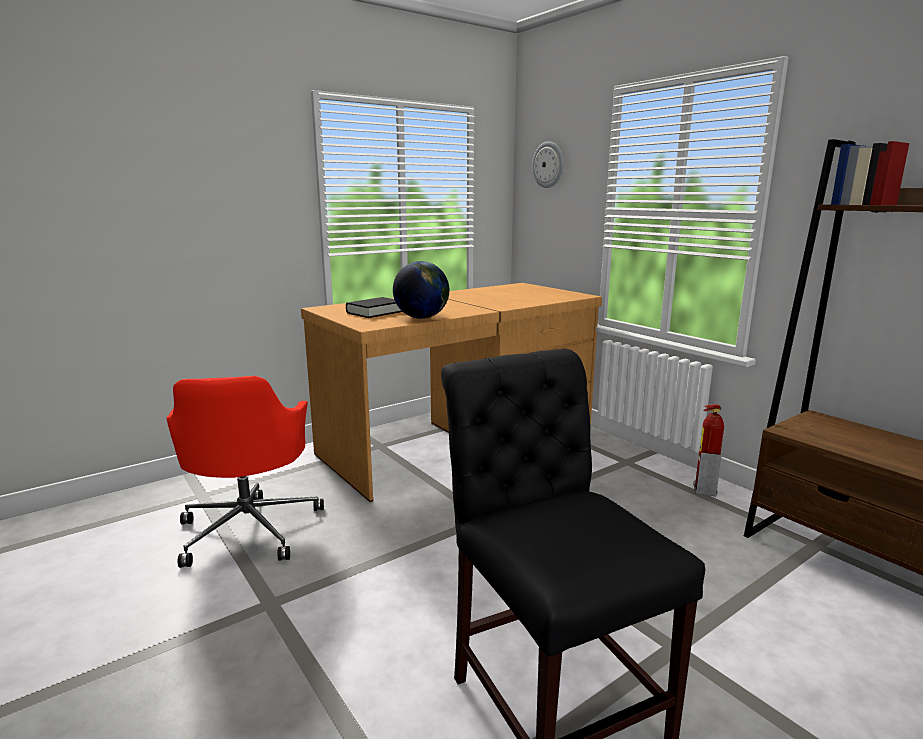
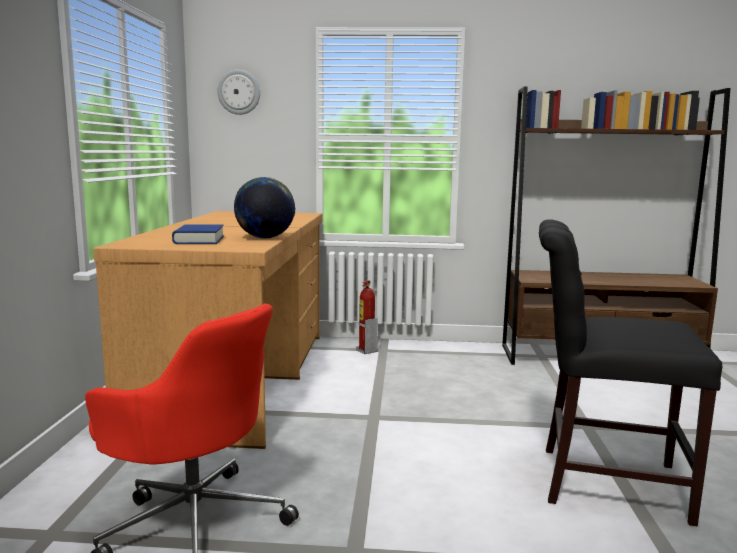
camera: 50 degrees left, 5 degrees down
black book [346,297,403,318] -> blue book [172,224,224,244]
fire extinguisher [694,404,724,496] -> fire extinguisher moved to [356,280,378,354]

